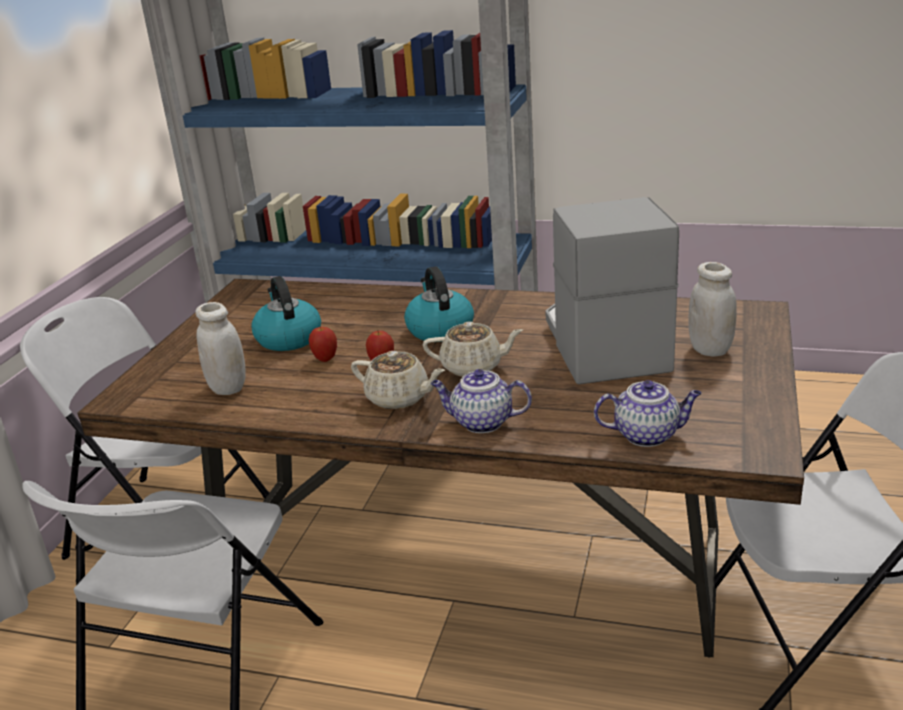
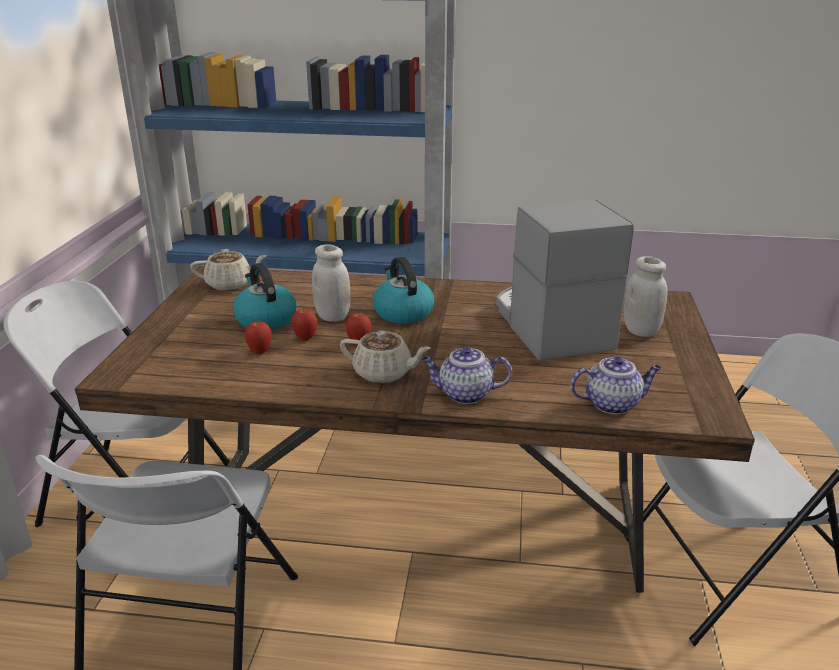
camera: 10 degrees left, 0 degrees up
white jar [196,302,246,395] -> white jar moved to [312,244,350,322]
beige teapot [423,322,523,377] -> beige teapot moved to [190,249,267,290]
none -> apple [244,321,271,354]

